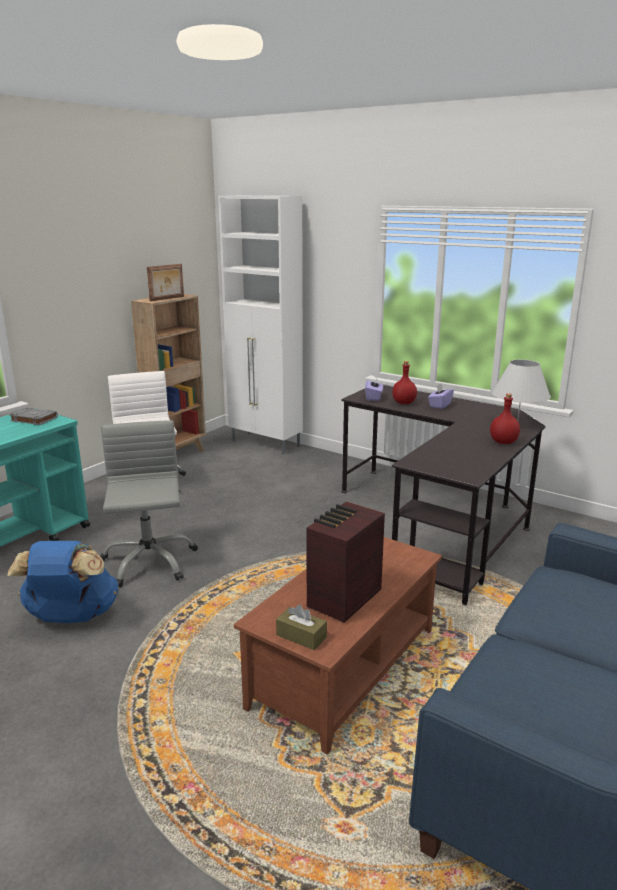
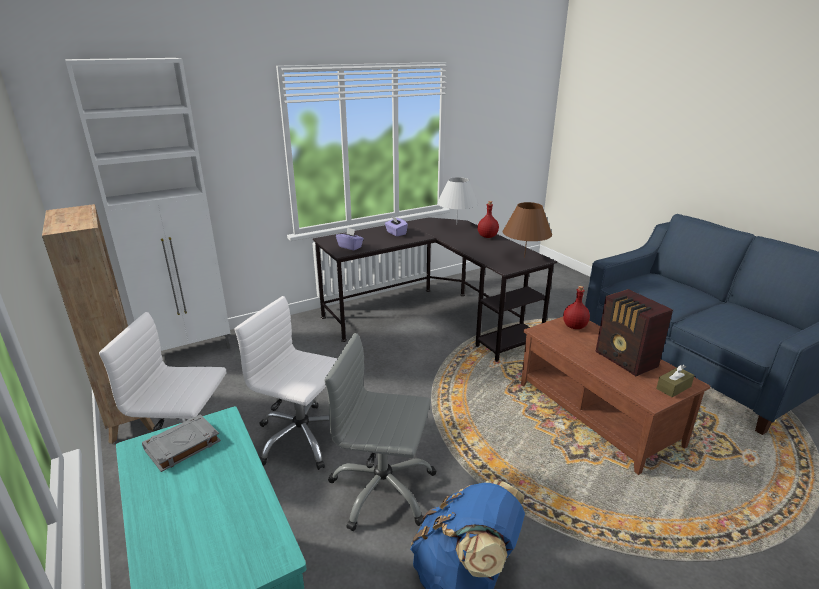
camera: 65 degrees left, 5 degrees up
picture frame [147,264,184,301] -> none
red bottle [392,361,417,404] -> red bottle moved to [563,286,590,329]
none -> white office chair [235,296,338,470]
none -> brown table lamp [503,202,552,258]

